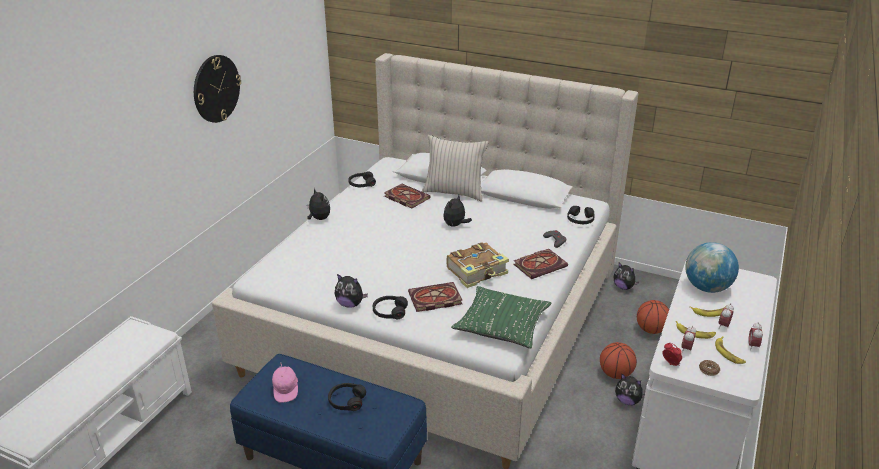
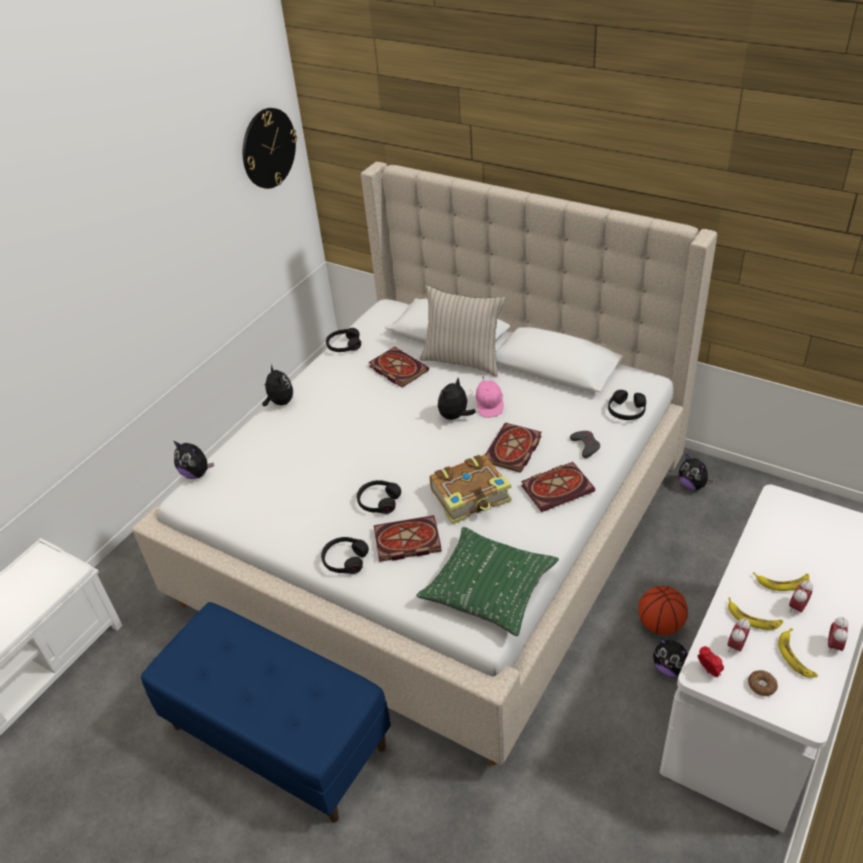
camera: 10 degrees right, 10 degrees up
wall clock [194,55,241,123] -> wall clock moved to [243,108,297,189]
pink cap [272,363,298,403] -> pink cap moved to [476,376,504,418]
black headphones [328,383,366,411] -> black headphones moved to [357,480,401,514]
plush toy [334,274,368,308] -> plush toy moved to [174,441,214,479]
basketball [637,300,669,334] -> none
globe [685,242,739,293] -> none
none -> book [485,423,542,473]

